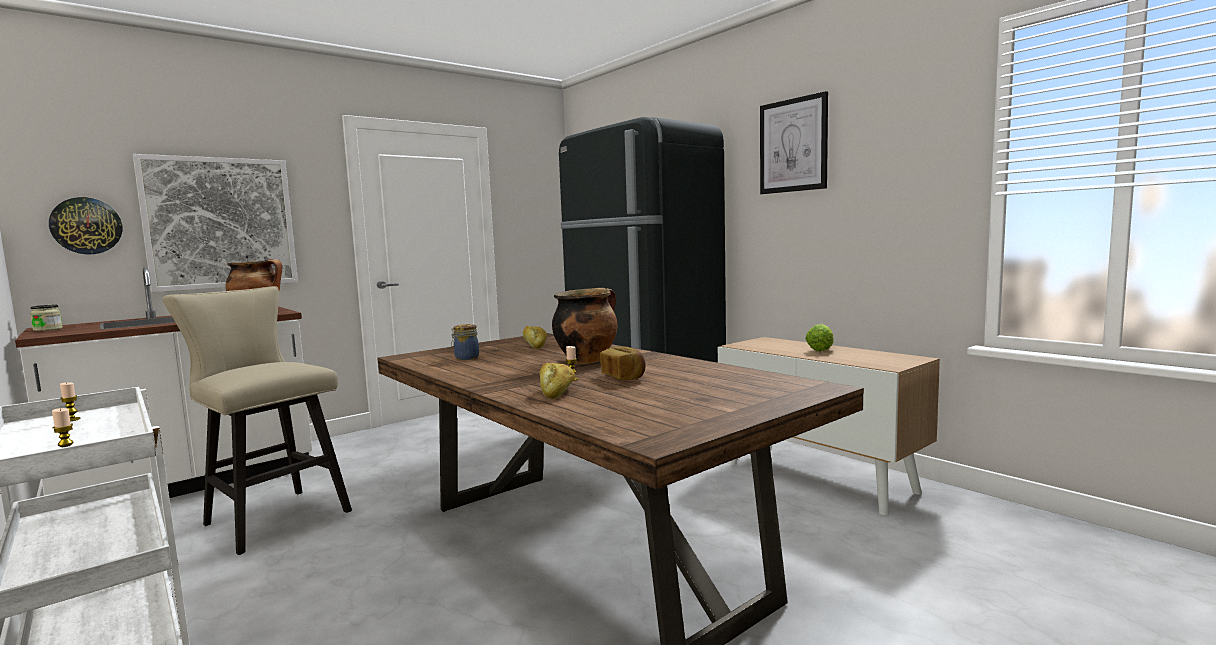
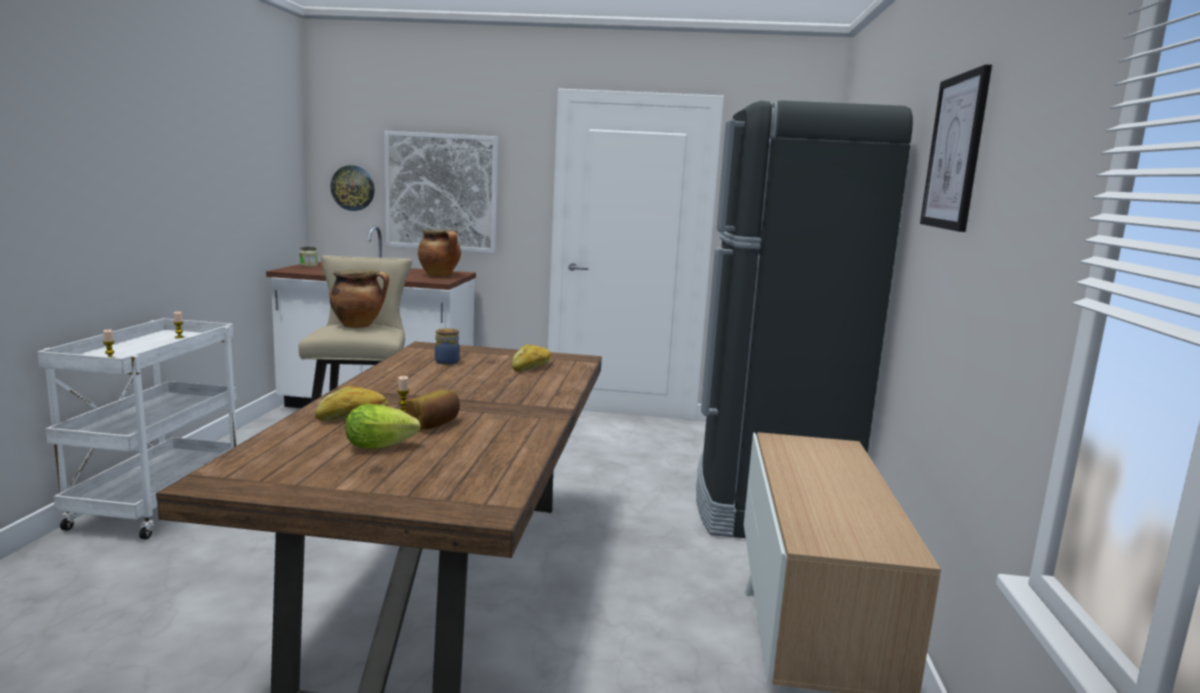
camera: 45 degrees right, 5 degrees up
cooking pot [552,288,617,364] -> cooking pot moved to [329,270,389,328]
lettuce [805,324,834,352] -> lettuce moved to [346,404,421,449]

